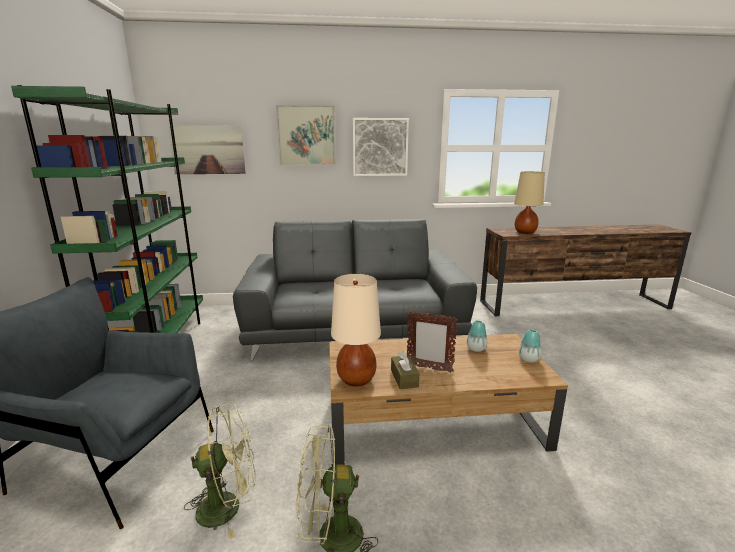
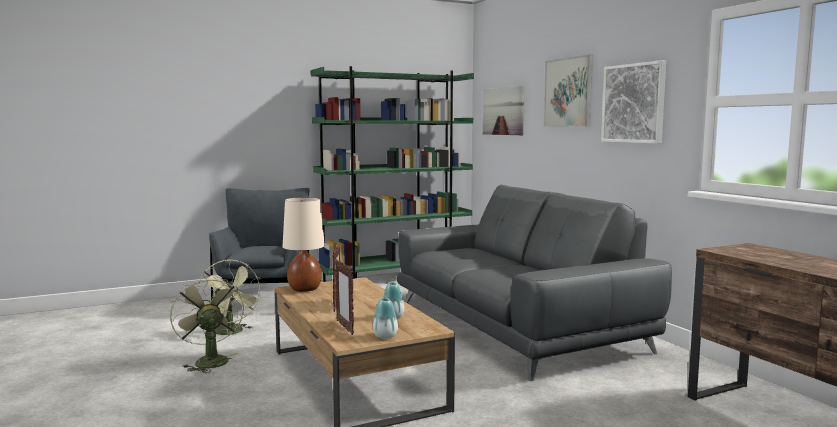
camera: 70 degrees right, 10 degrees down
brown tissue box [391,351,419,389] -> none
beige table lamp [514,172,545,234] -> none
none -> picture frame [335,259,354,335]

